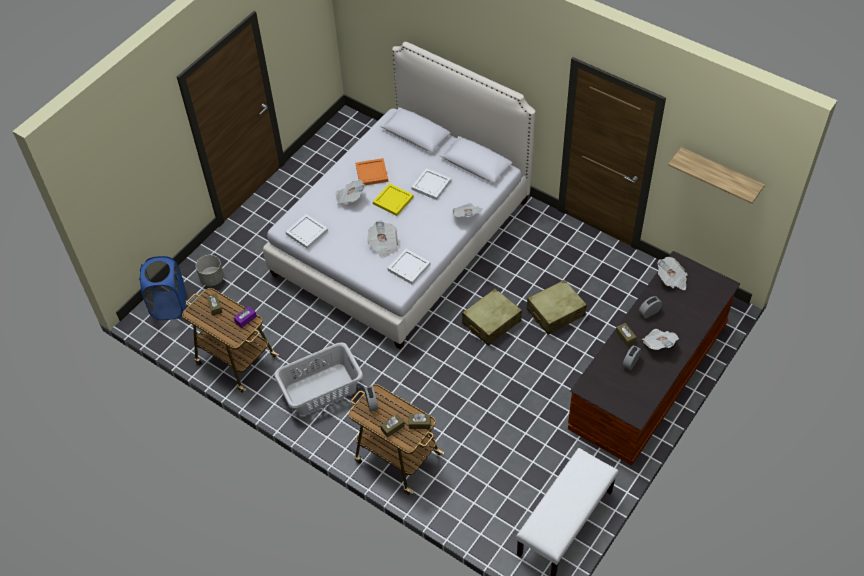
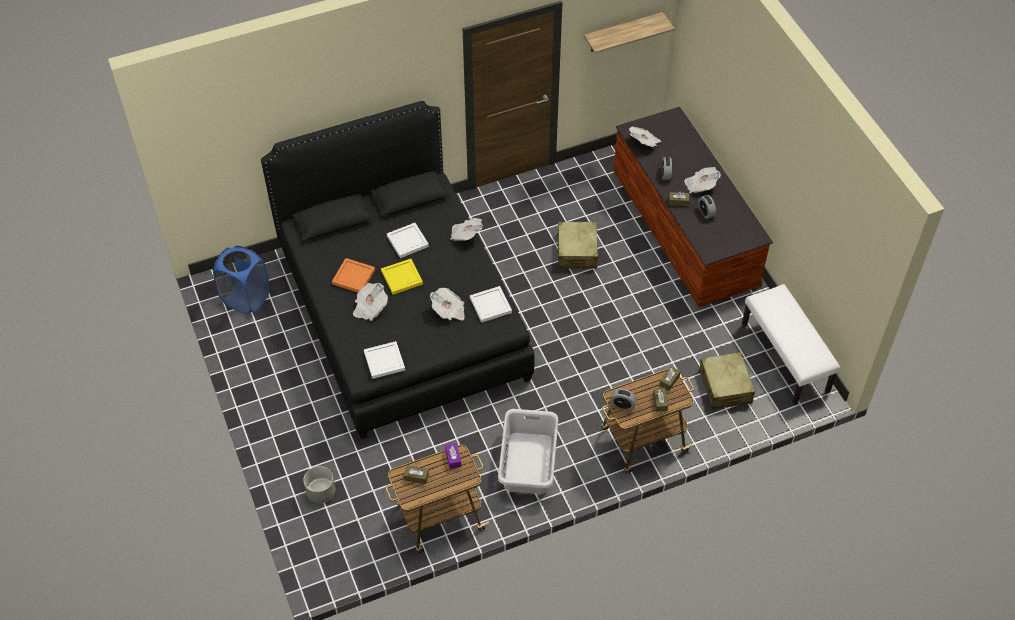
camera: 60 degrees left, 0 degrees up
blue laundry basket [139,256,186,320] -> blue laundry basket moved to [213,246,270,314]
white bed [263,42,535,350] -> black bed [261,101,534,439]
beige suitcase [462,288,522,346] -> beige suitcase moved to [699,352,755,409]

